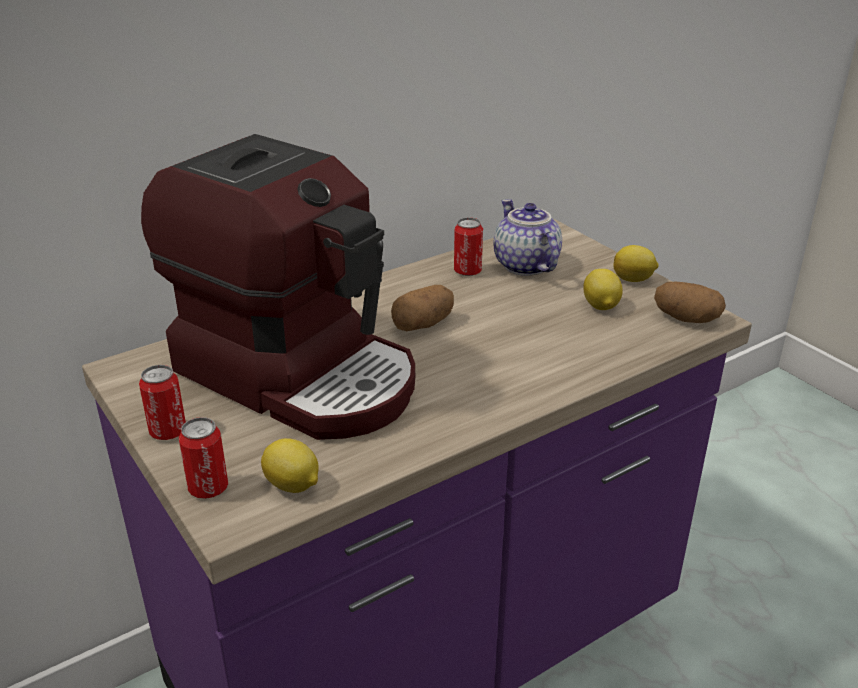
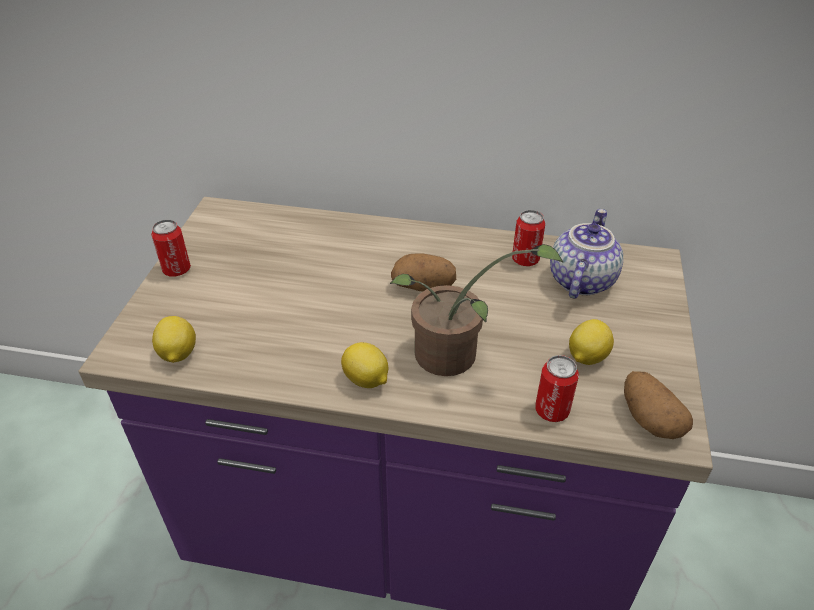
camera: 45 degrees right, 10 degrees up
coffee machine [141,134,415,440] -> none
can [179,417,228,499] -> can moved to [535,355,579,422]
lemon [613,245,659,282] -> lemon moved to [341,342,388,388]
none -> potted plant [390,244,563,376]

